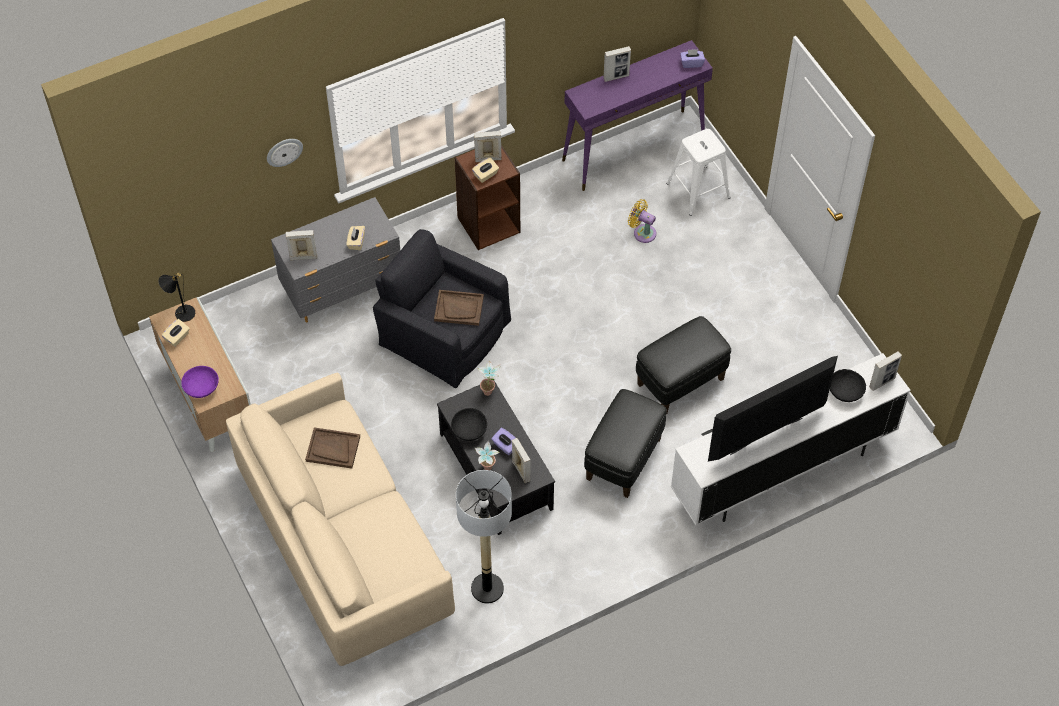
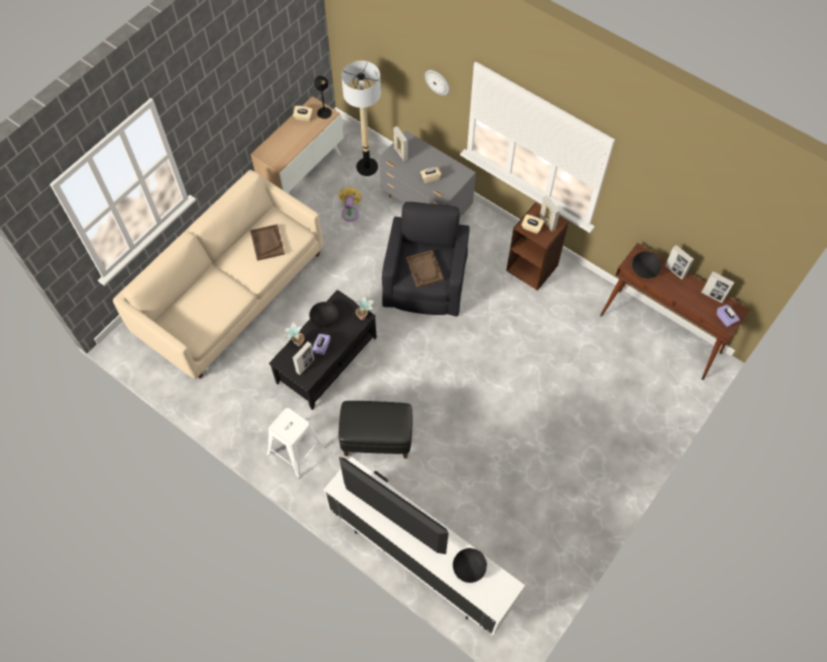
camera: 65 degrees right, 5 degrees up
purple bowl [181,366,219,398] -> none
floor lamp [456,470,512,604] -> floor lamp moved to [341,61,381,176]
purple console table [562,40,713,191] -> brown console table [600,243,750,380]
yellow fan [628,199,656,243] -> yellow fan moved to [338,187,362,221]
black ottoman [636,316,731,414] -> none
white stool [666,129,731,216] -> white stool moved to [267,408,326,478]
picture frame [869,351,902,391] -> picture frame moved to [701,271,734,303]
none -> black bowl [632,251,662,278]

